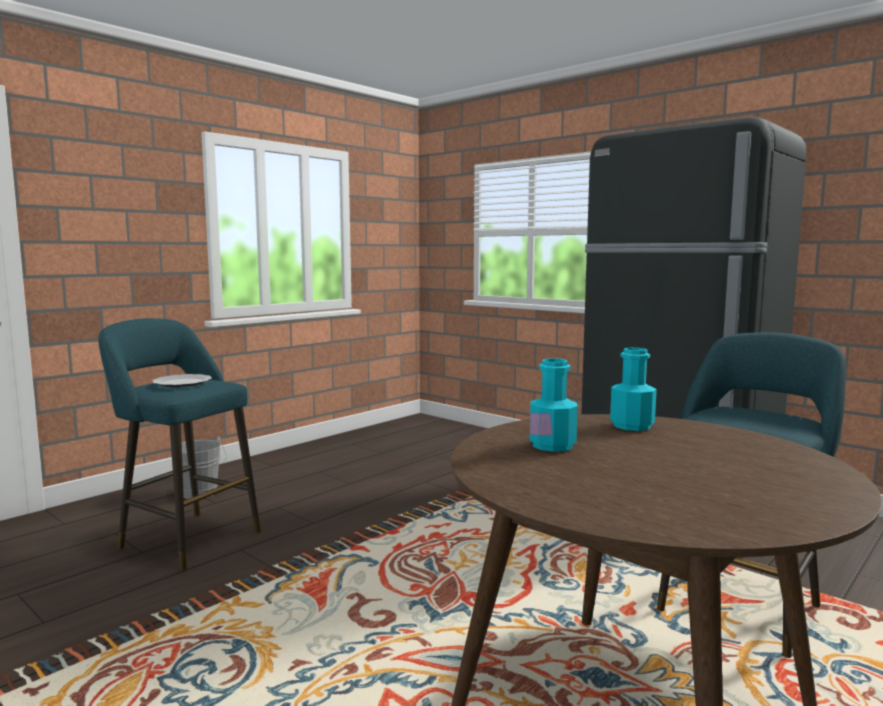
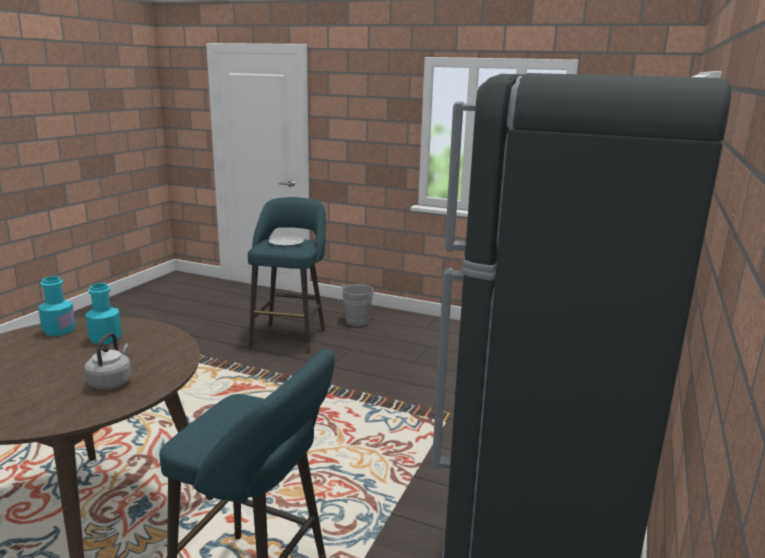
camera: 70 degrees right, 10 degrees up
turquoise bottle [610,348,657,431] -> turquoise bottle moved to [38,276,76,336]
none -> grey kettle [84,333,131,389]

